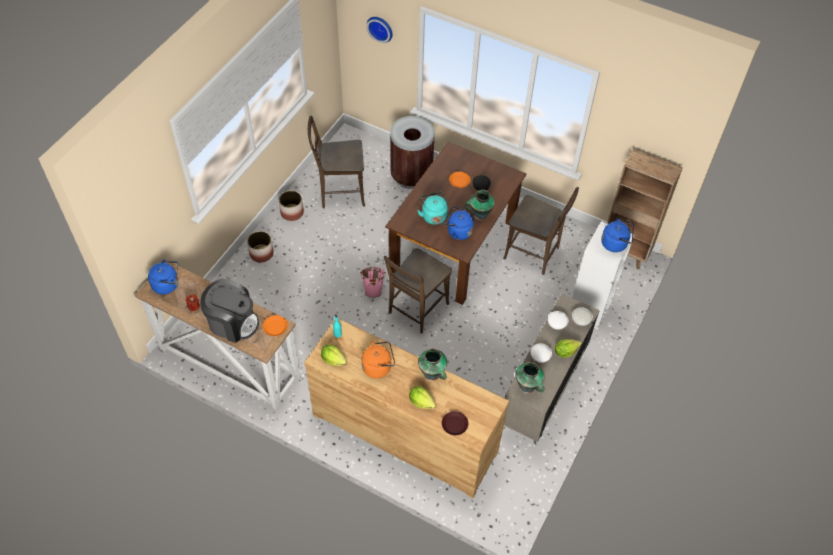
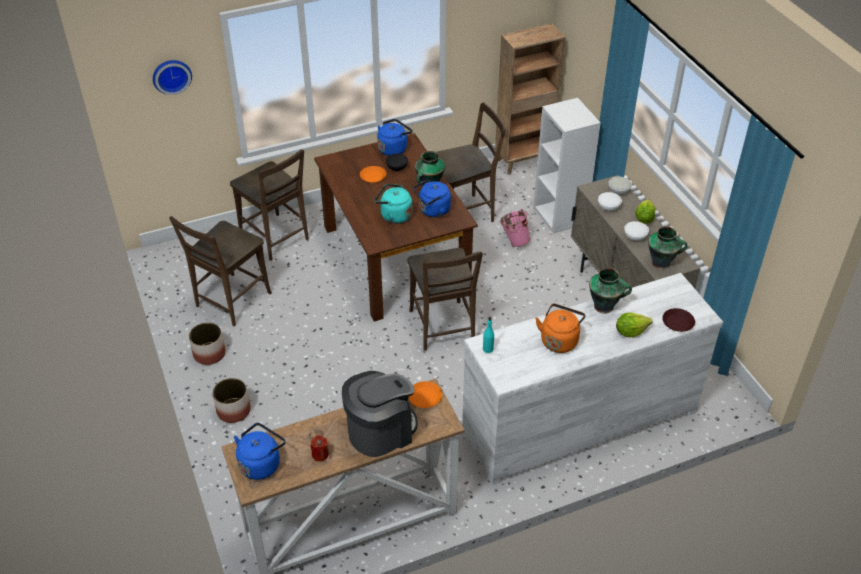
camera: 50 degrees left, 10 degrees down
brown dresser [304,318,509,499] -> white dresser [462,273,723,485]
lettuce [321,344,347,366] -> none
pink bucket [360,267,386,298] -> pink bucket moved to [500,209,530,247]
brown trash can [390,116,435,189] -> brown chair [230,149,309,261]
blue kettle [601,218,634,252] -> blue kettle moved to [377,119,413,156]

